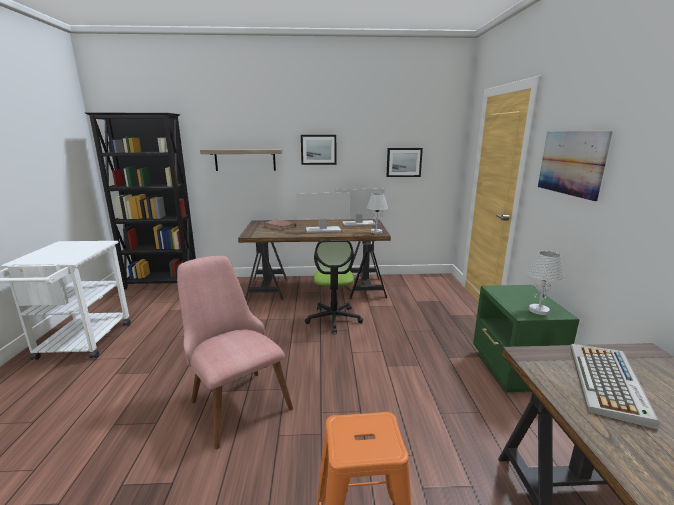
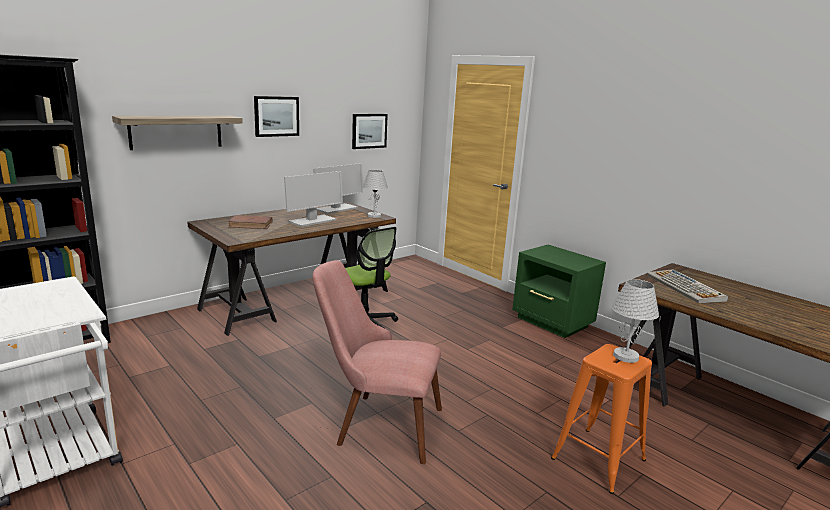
camera: 40 degrees left, 0 degrees up
white table lamp [527,251,566,315] -> white table lamp moved to [611,279,659,363]
picture [538,131,613,201] -> none

